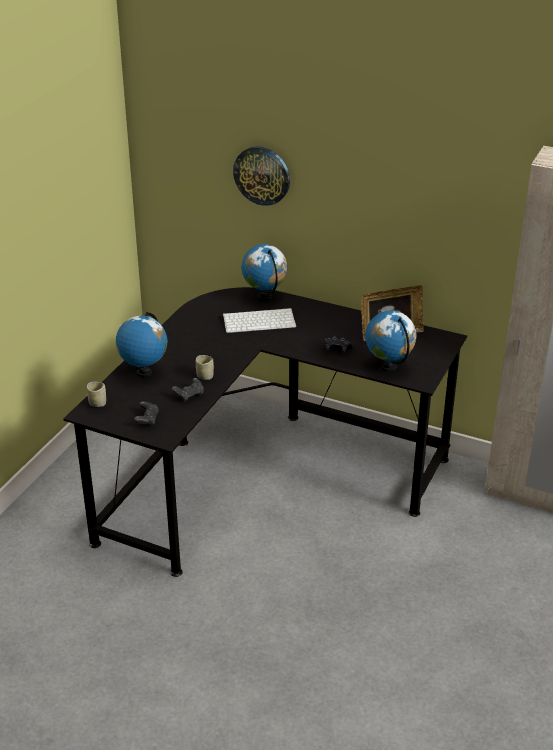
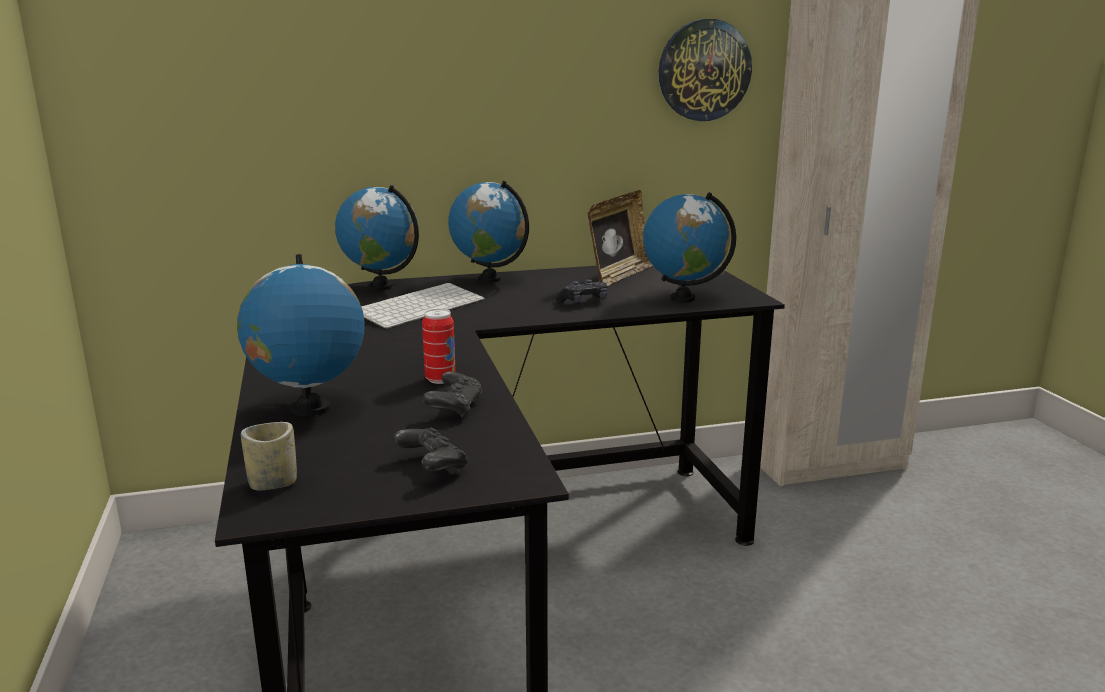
camera: 40 degrees left, 15 degrees down
cup [196,355,214,380] -> can [422,309,456,384]
wall clock [233,146,290,206] -> wall clock moved to [659,19,752,121]
none -> globe [448,180,529,283]

